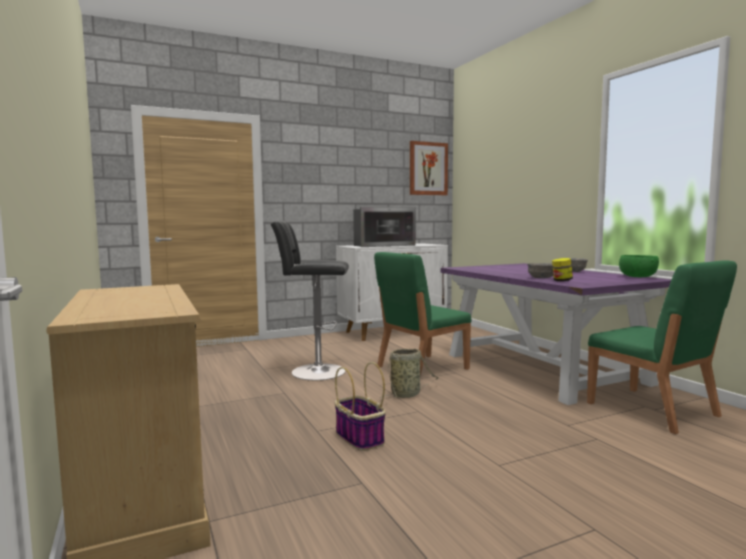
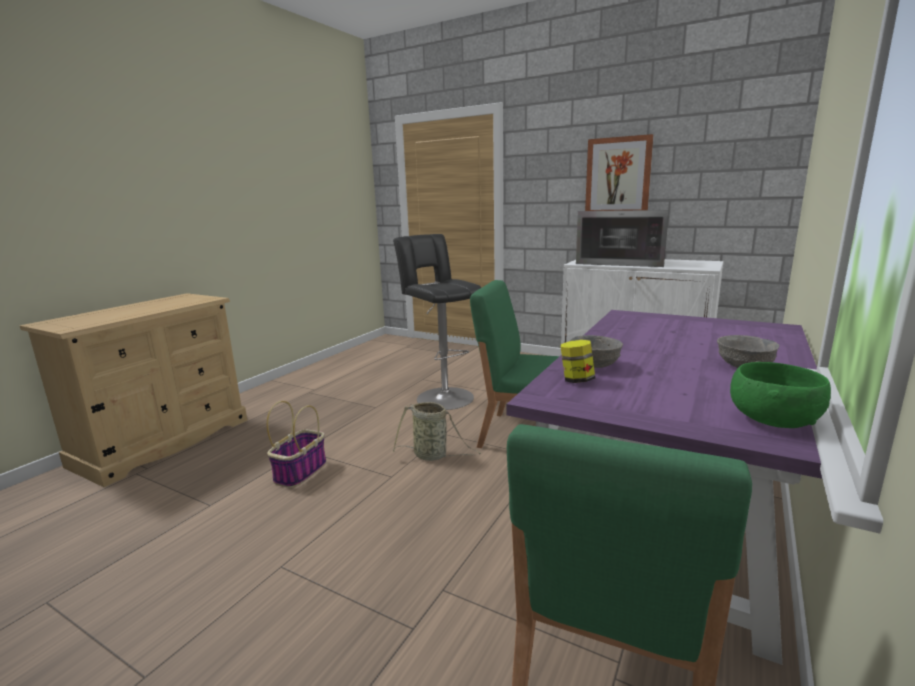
camera: 55 degrees right, 10 degrees up
picture [410,141,448,195] -> picture moved to [585,134,654,211]

